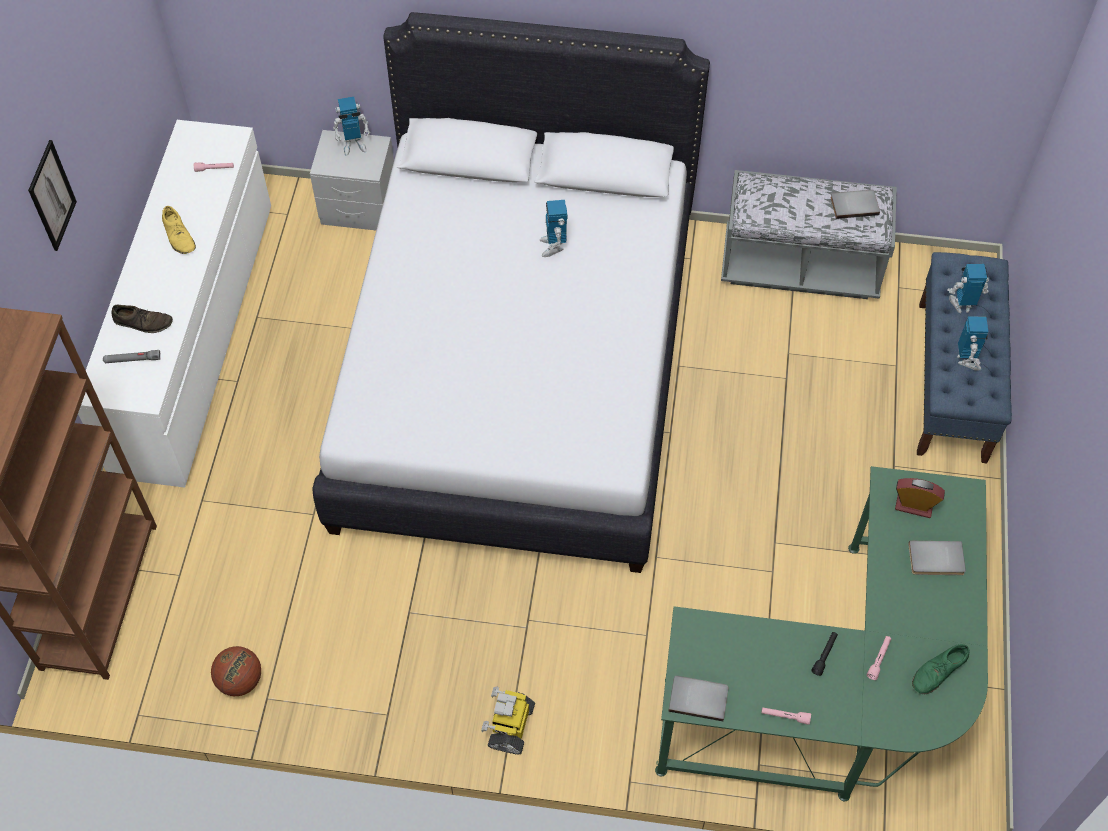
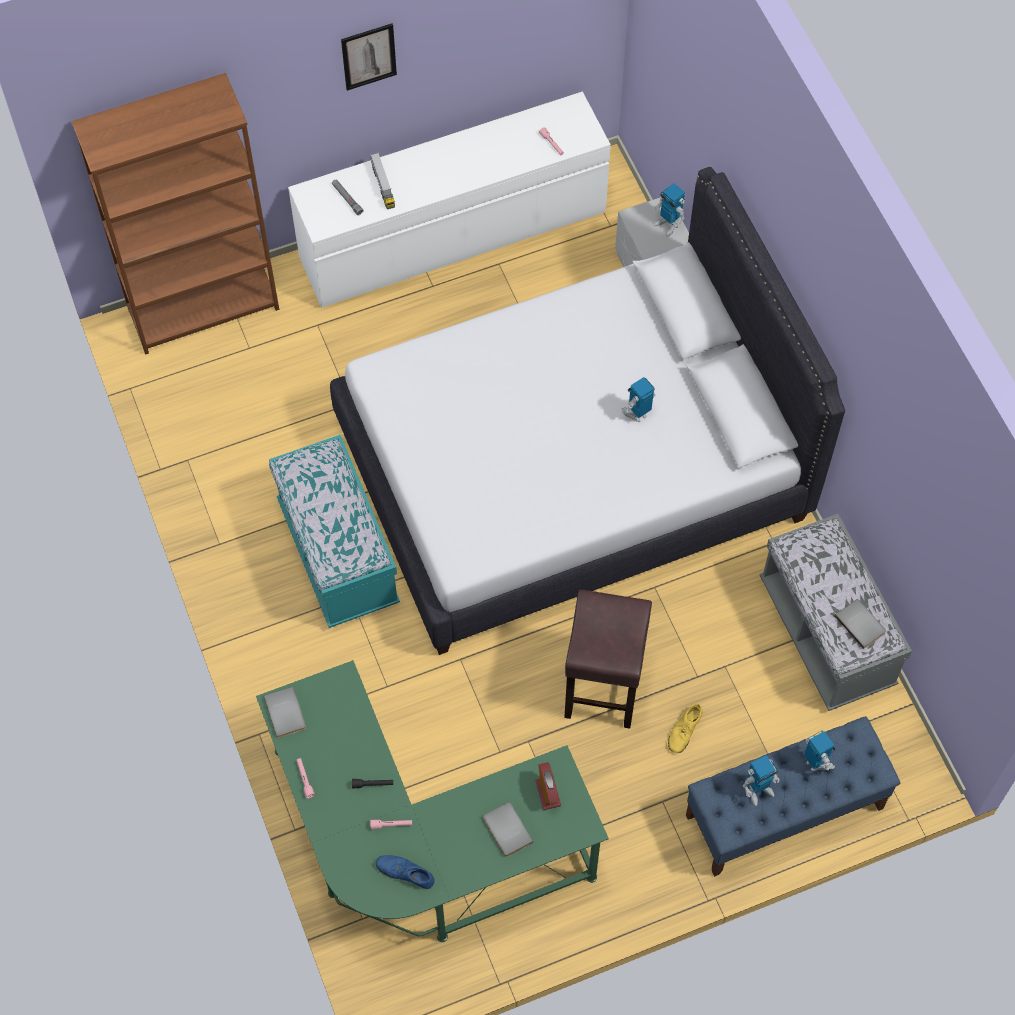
camera: 60 degrees right, 5 degrees up
brown shoe [111,305,173,333] -> toy truck [370,153,395,209]
yellow shoe [162,206,196,254] -> yellow shoe moved to [668,704,702,753]
basketball [211,646,261,696] -> none
toy robot [481,686,535,755] -> none
green shoe [912,644,970,694] -> blue shoe [376,855,435,889]
none -> turquoise bench [269,435,400,628]
none -> brown stool [564,590,652,729]

